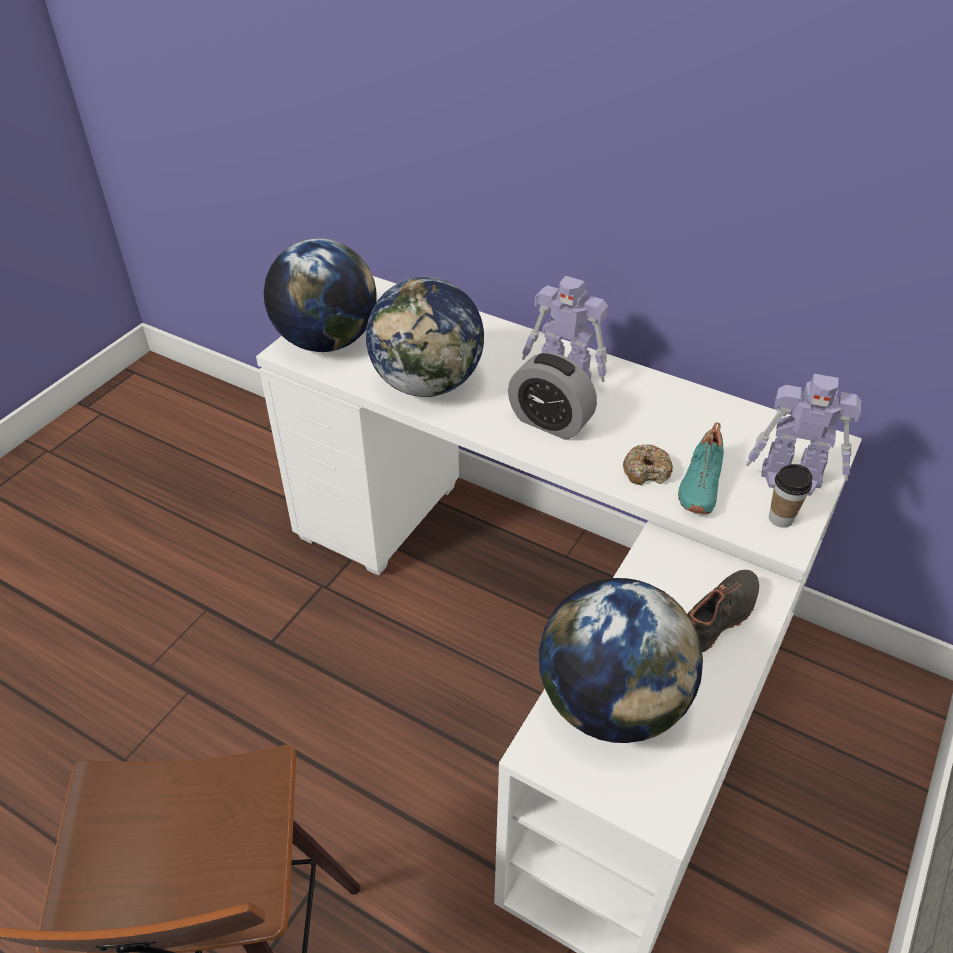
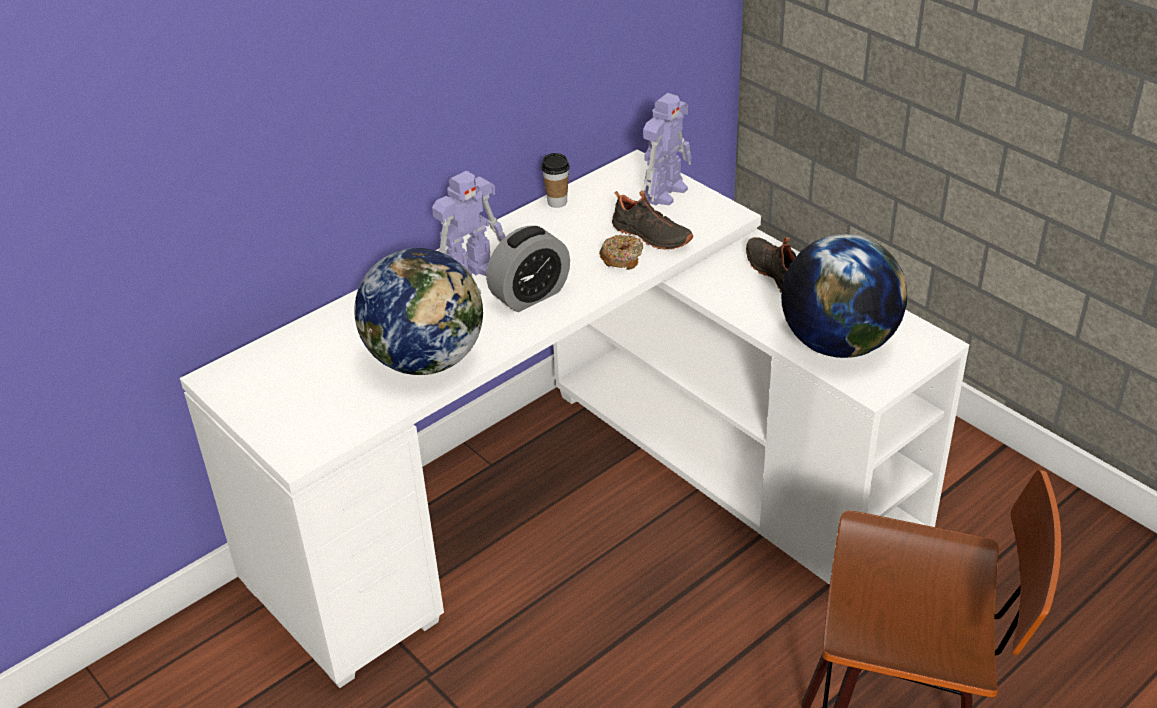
camera: 70 degrees left, 5 degrees down
globe [264,238,377,352] -> none
turquoise shoe [678,422,724,514] -> black shoe [612,190,693,250]
cup [769,464,813,528] -> cup moved to [541,153,570,208]

